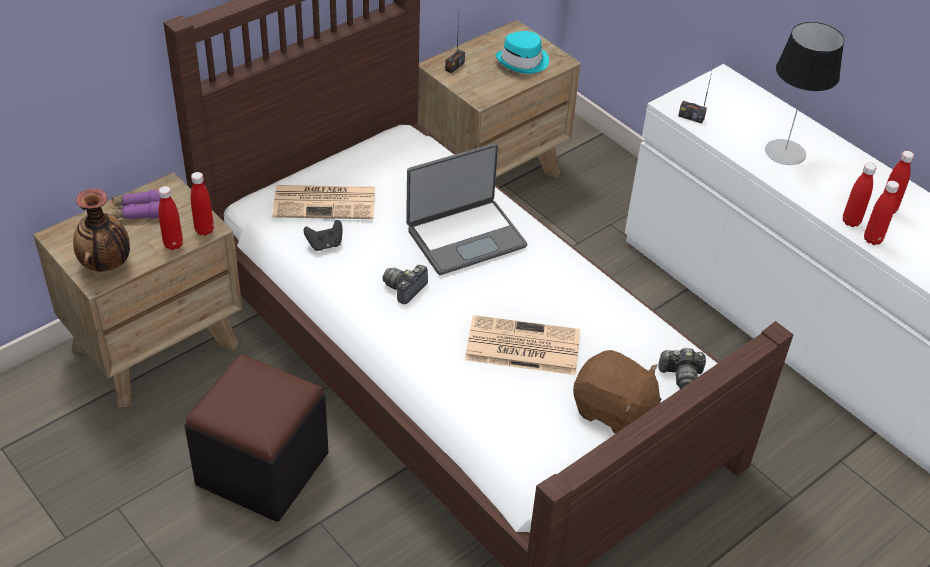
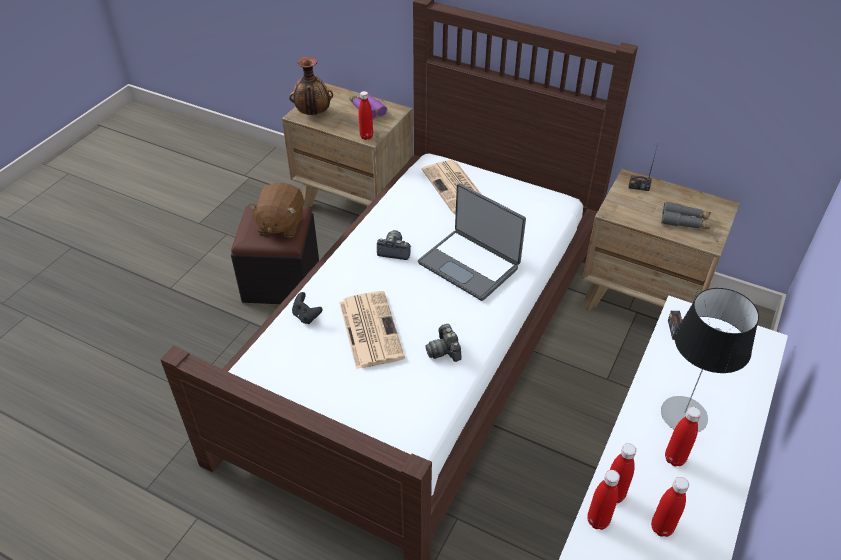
camera: 70 degrees right, 0 degrees up
red bottle [158,186,183,250] -> red bottle moved to [665,407,701,466]
black game controller [303,220,343,251] -> black game controller moved to [292,292,323,324]
turquoise hat [495,31,549,74] -> grey binoculars [661,202,711,229]
brown plush toy [573,350,661,434] -> brown plush toy moved to [248,183,304,237]
camera [658,348,706,389] -> camera moved to [426,324,461,362]

